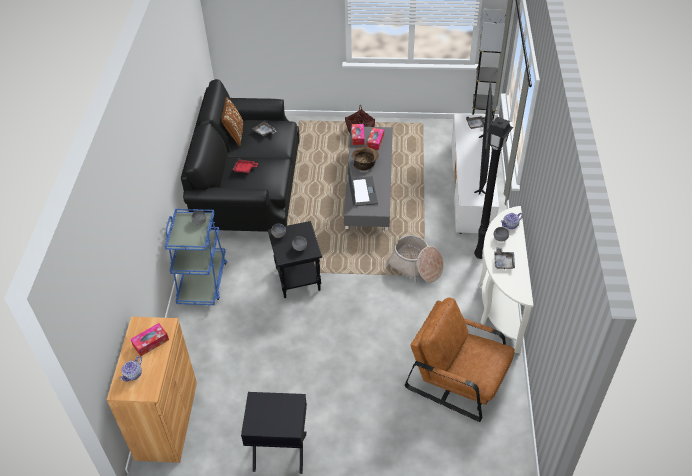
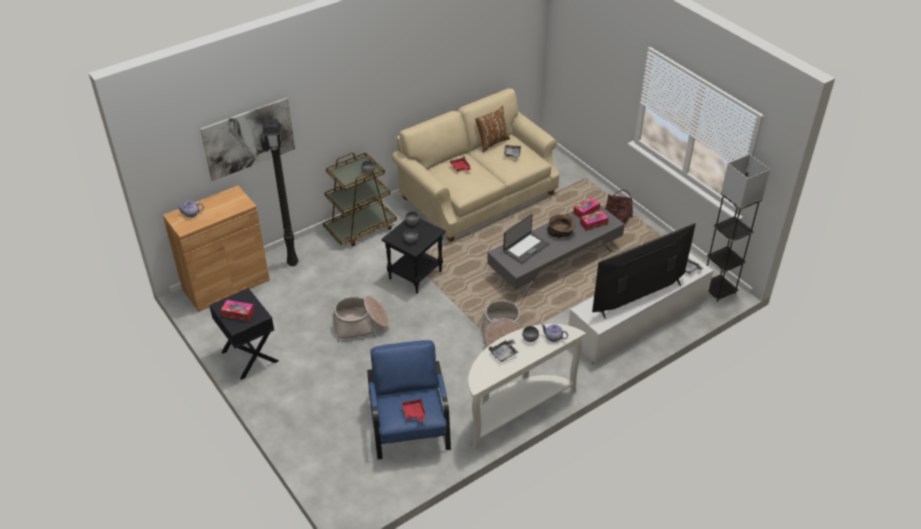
camera: 50 degrees right, 5 degrees down
tissue box [131,323,169,356] -> tissue box moved to [221,300,255,322]
blue cart [165,209,227,305] -> brown cart [323,152,397,246]
black sofa [181,79,300,232] -> beige sofa [392,88,559,242]
brown armchair [405,298,515,422] -> blue armchair [367,340,451,459]
black floor lamp [474,117,513,259] -> black floor lamp moved to [262,119,298,266]
none -> picture [200,98,295,181]
none -> basket [332,296,389,343]
none -> red tray [401,398,426,421]

